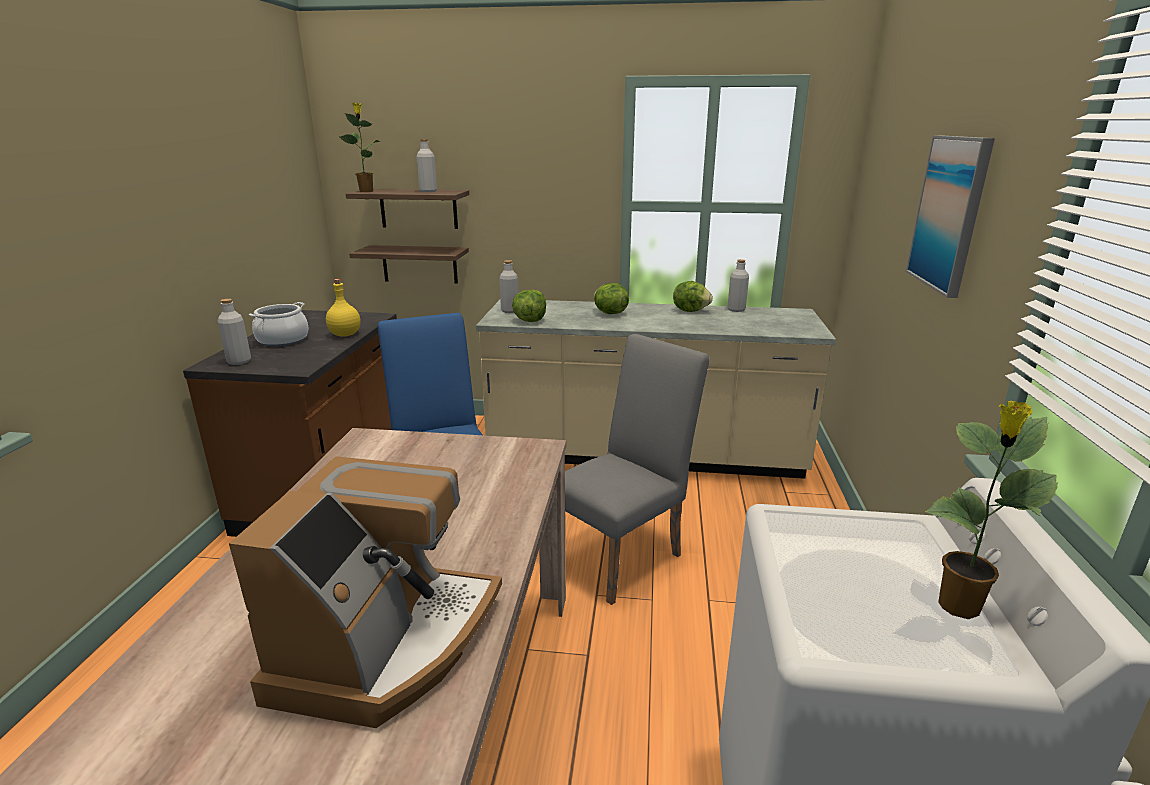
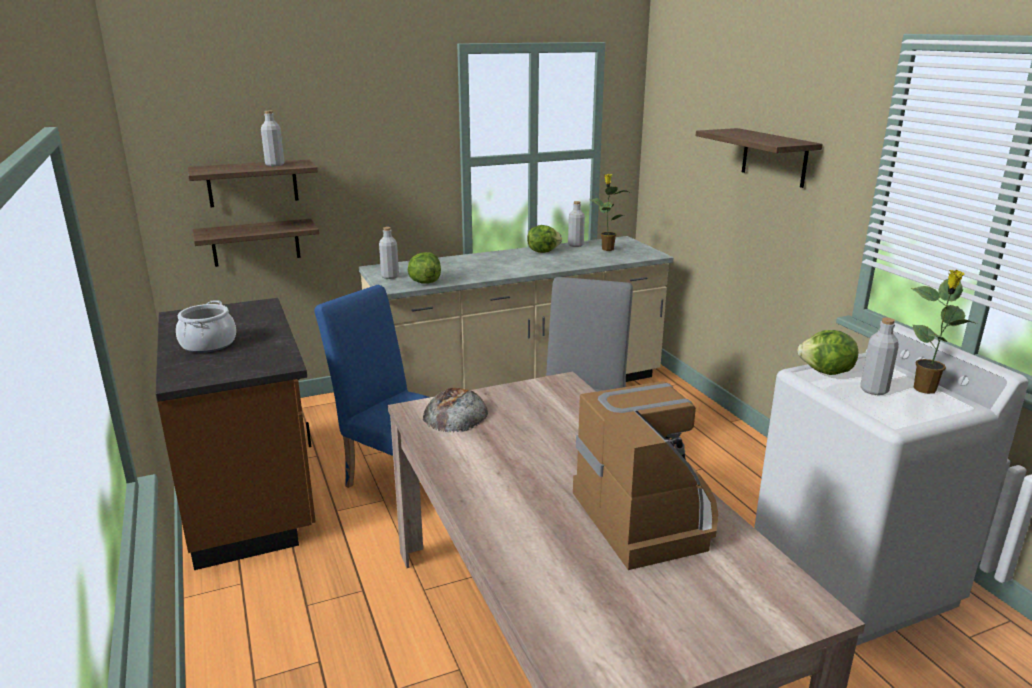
camera: 30 degrees left, 0 degrees up
grey bottle [218,299,251,365] -> grey bottle moved to [860,318,899,395]
yellow bottle [326,279,361,337] -> none
potted plant [340,103,381,192] -> potted plant moved to [591,174,631,251]
lettuce [594,283,629,314] -> lettuce moved to [797,330,858,375]
picture [906,135,995,298] -> shelf [696,128,823,188]
none -> bread [422,388,488,433]

